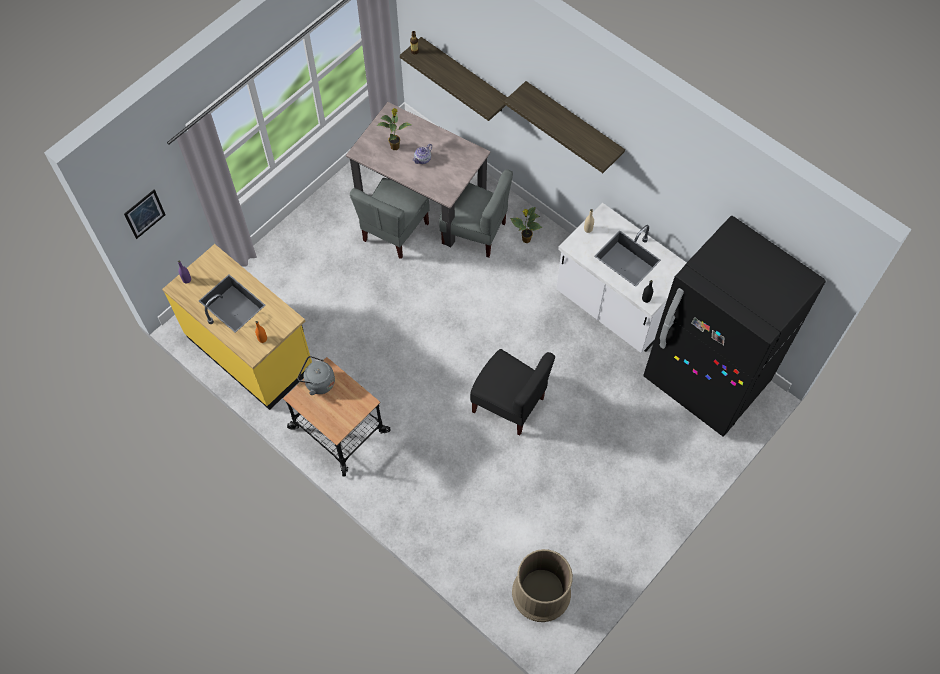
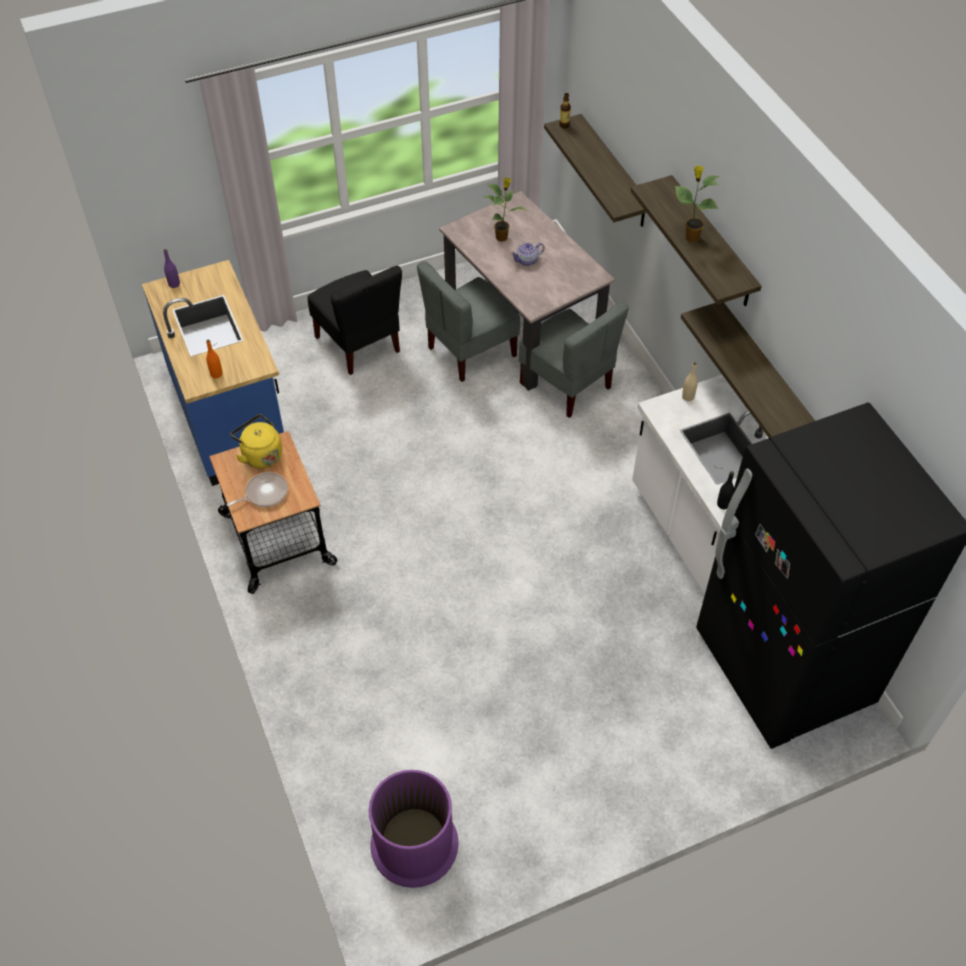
camera: 25 degrees right, 10 degrees down
picture [124,189,165,239] -> none
yellow counter [162,244,312,410] -> blue counter [142,260,284,486]
grey kettle [297,356,335,395] -> yellow kettle [230,414,282,469]
black chair [470,349,555,435] -> black chair moved to [307,266,402,375]
potted plant [510,207,542,243] -> potted plant moved to [675,165,720,243]
brown trash can [512,549,573,622] -> purple trash can [369,770,458,888]
none -> frying pan [227,472,288,507]
none -> shelf [681,303,815,438]

